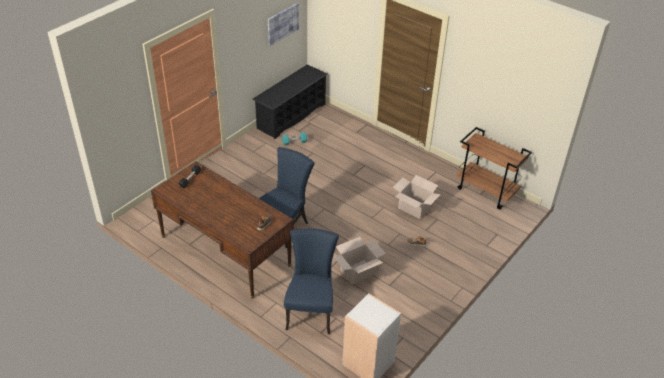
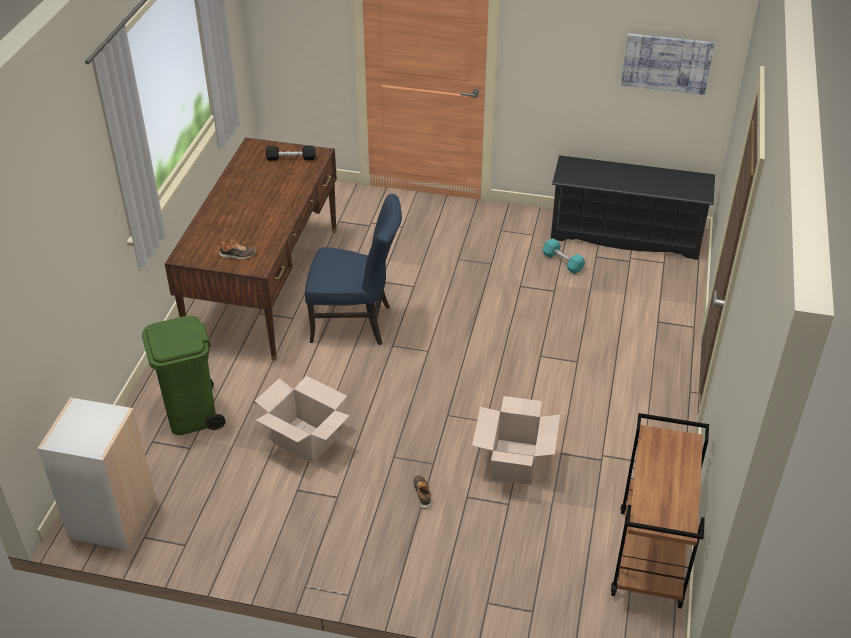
camera: 65 degrees right, 0 degrees up
blue chair [284,229,339,334] -> green trash can [142,316,226,435]

